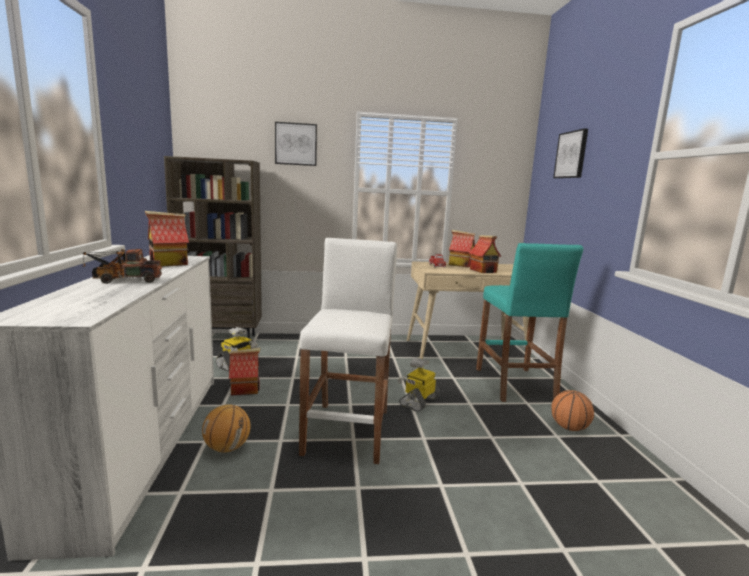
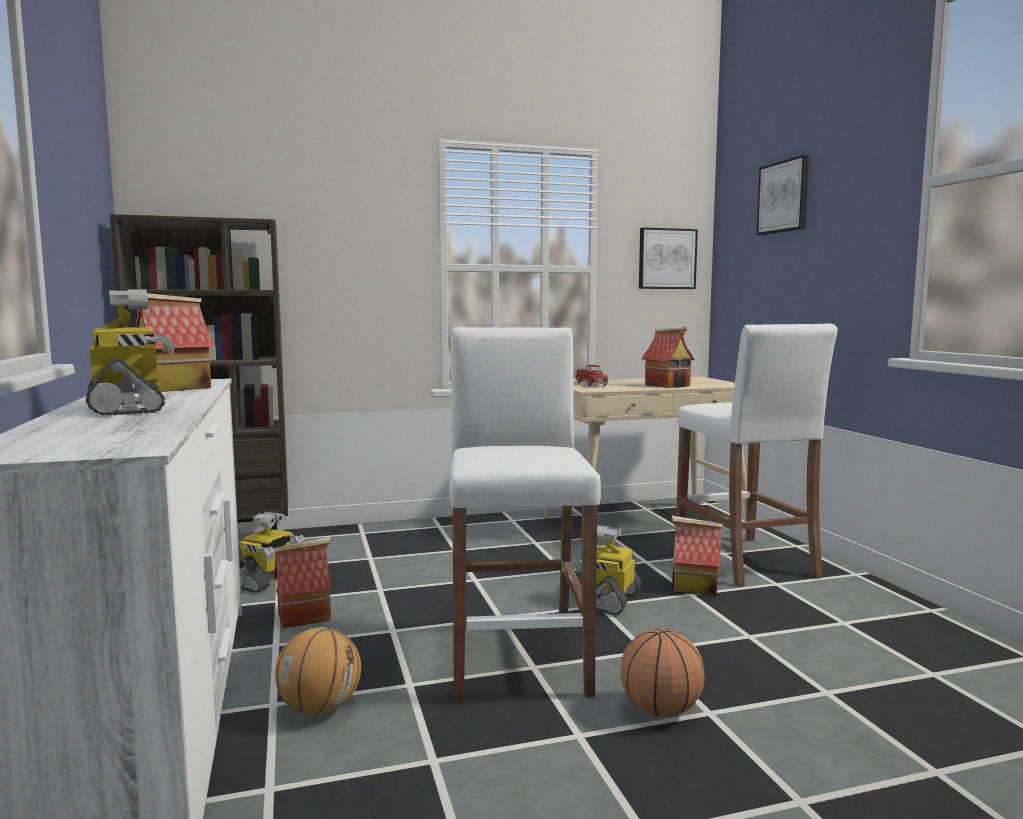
camera: 10 degrees left, 5 degrees down
toy truck [82,249,162,284] -> toy robot [86,289,175,416]
picture [275,122,317,166] -> picture moved to [639,228,698,289]
toy house [449,230,475,267] -> toy house moved to [672,516,724,596]
turquoise stool [476,243,584,402] -> white stool [676,323,838,586]
basketball [551,390,594,431] -> basketball moved to [621,628,705,717]

